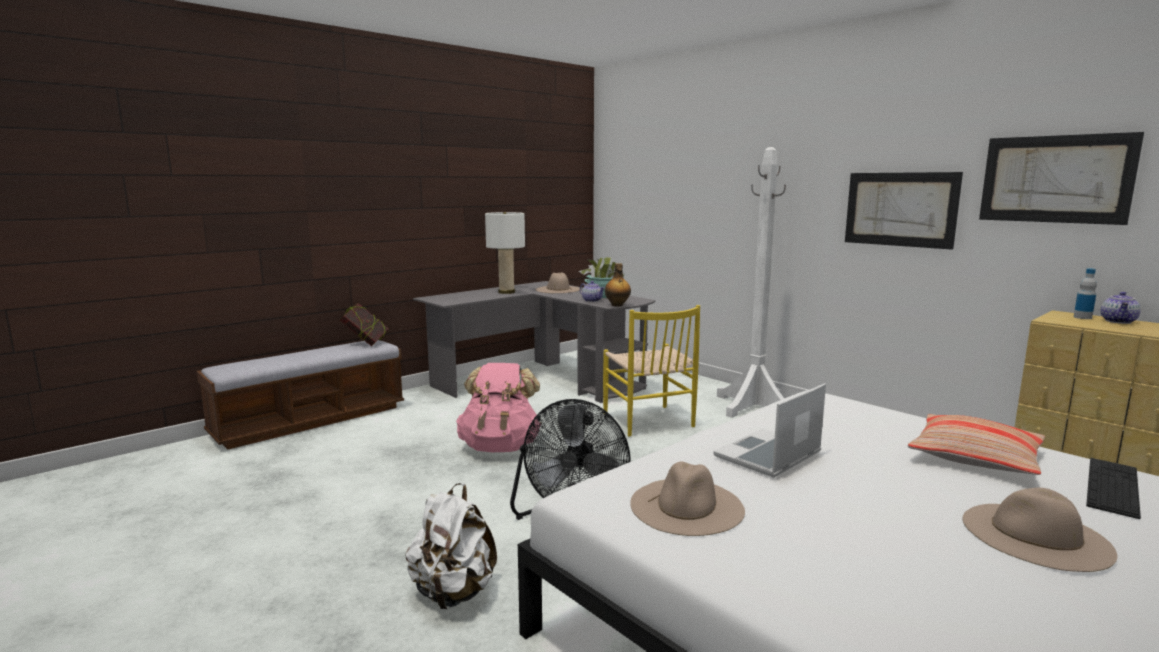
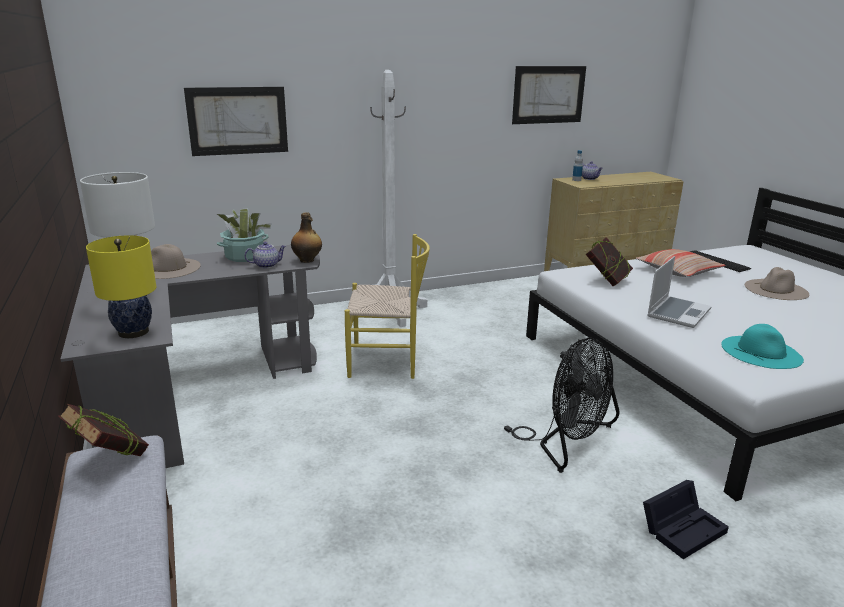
camera: 70 degrees left, 10 degrees up
white backpack [406,483,497,609] -> black storage box [643,480,729,559]
pink backpack [456,363,542,452] -> none
beige hat [630,461,745,536] -> turquoise hat [721,324,804,369]
laptop [713,383,826,478] -> laptop turned 120 degrees counterclockwise [647,256,712,328]
picture [845,172,963,250] -> picture moved to [184,87,288,156]
none -> yellow table lamp [86,235,156,338]
none -> book [586,237,633,286]

